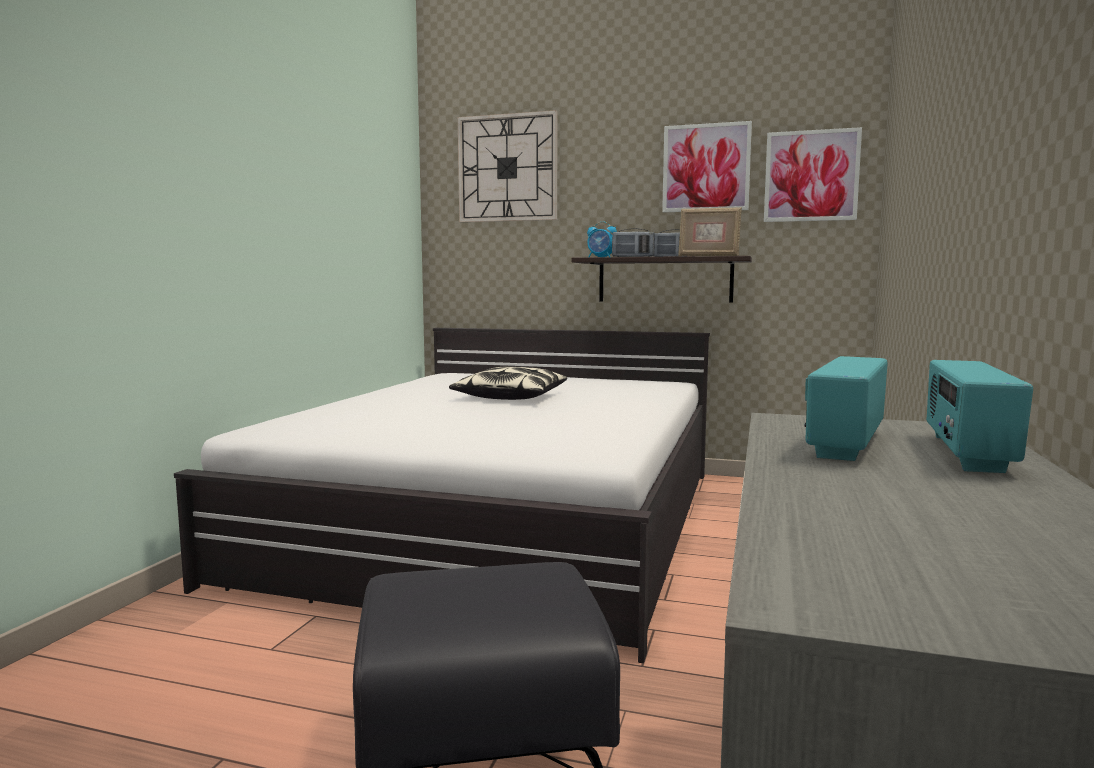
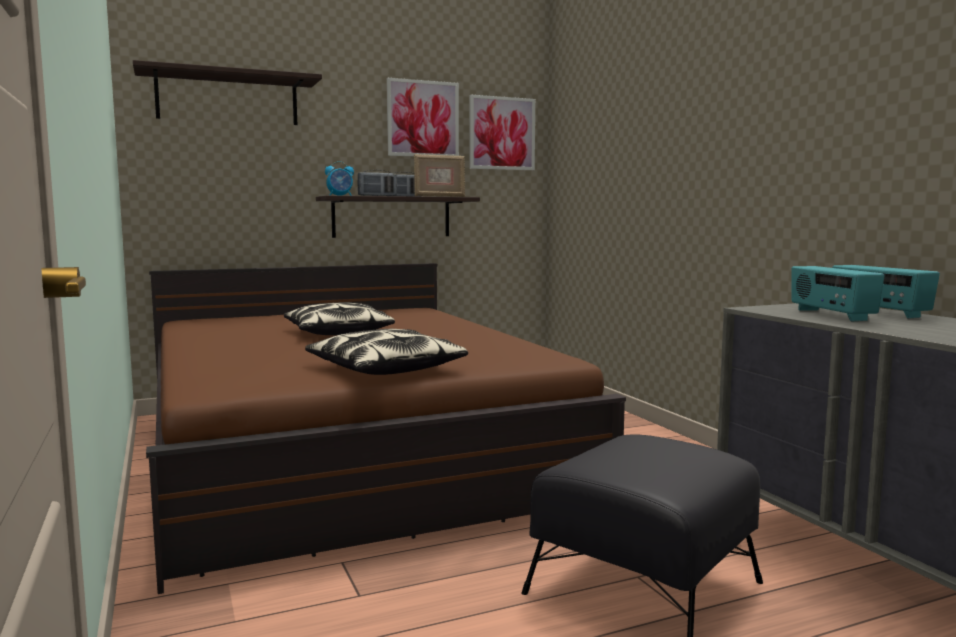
camera: 40 degrees left, 0 degrees up
white bed [174,328,710,663] -> brown bed [146,263,626,594]
wall clock [458,110,557,222] -> shelf [133,60,322,125]
none -> pillow [305,329,468,375]

